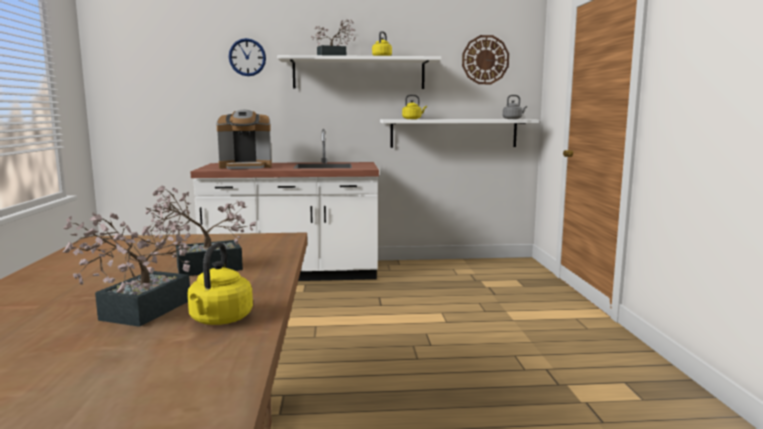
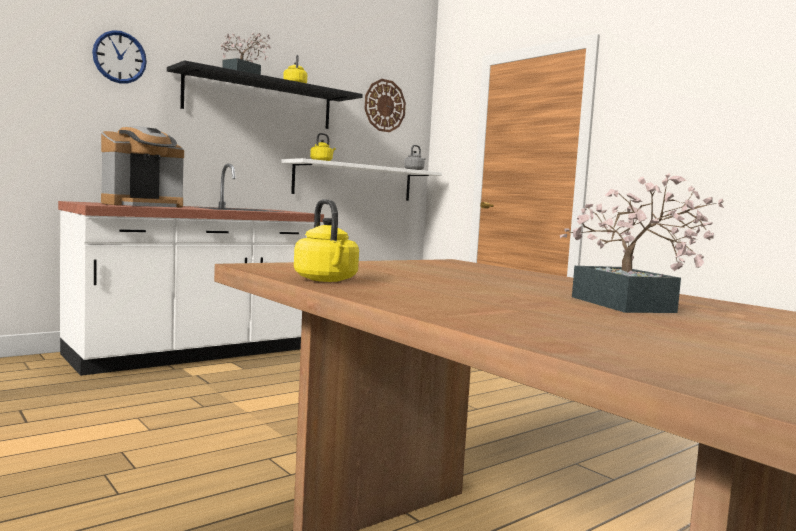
camera: 35 degrees left, 5 degrees down
potted plant [146,185,256,276] -> none
yellow kettle [187,242,253,325] -> yellow kettle moved to [294,199,359,282]
white shelf [277,55,442,89] -> black shelf [167,60,363,129]

